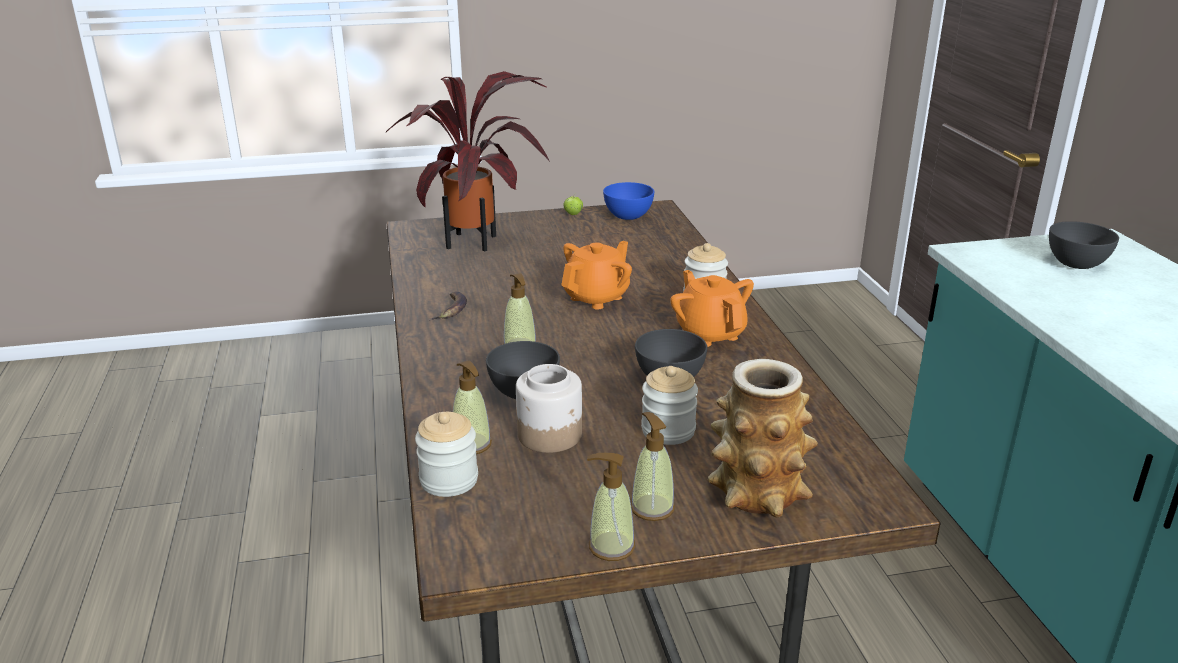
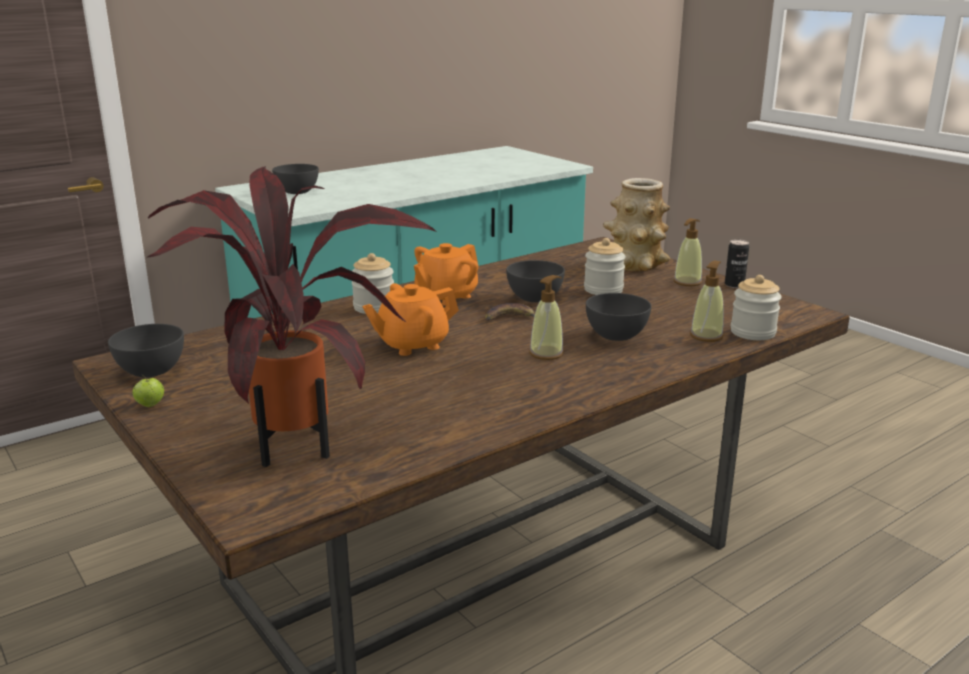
camera: 115 degrees left, 5 degrees down
banana [428,291,467,320] -> banana moved to [485,303,534,321]
jar [516,364,582,453] -> none
orange teapot [561,241,632,310] -> orange teapot turned 45 degrees counterclockwise [362,283,459,356]
soap dispenser [587,453,635,561] -> can [725,239,749,288]
blue bowl [603,182,654,220] -> grey bowl [108,324,184,377]

